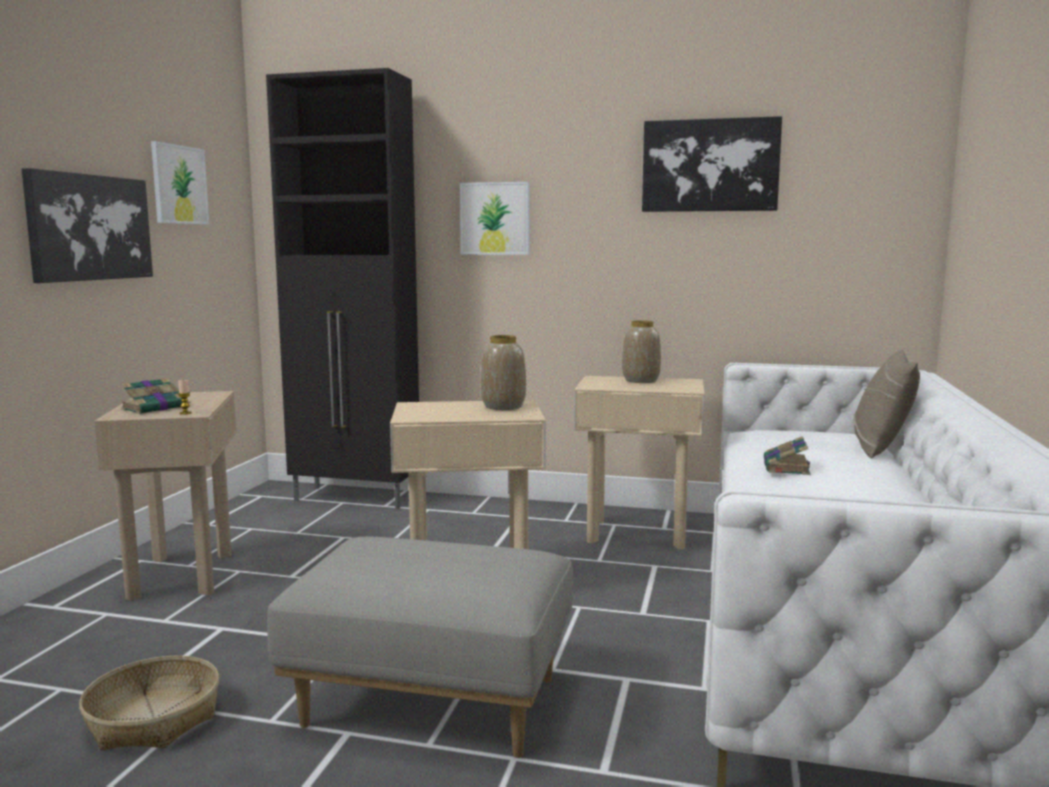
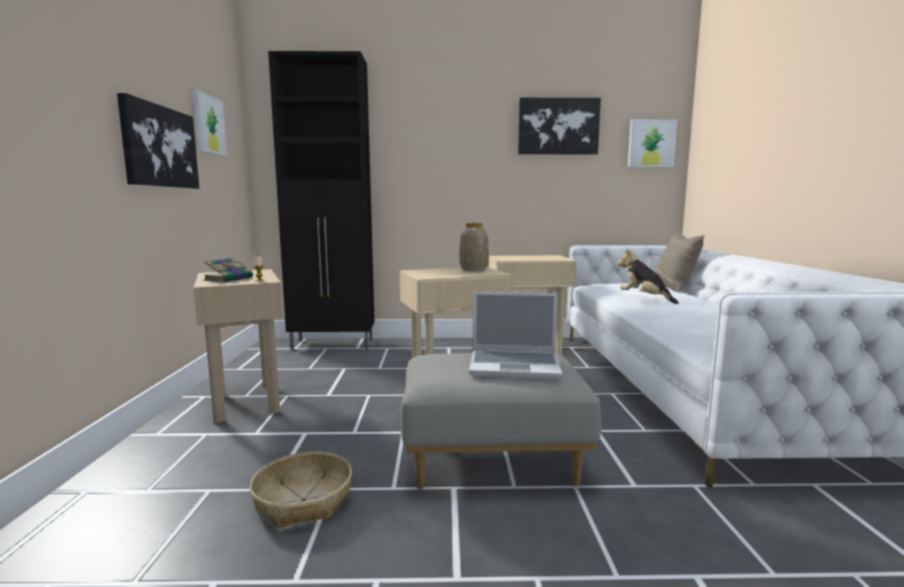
camera: 15 degrees left, 0 degrees up
picture [460,182,530,255] -> picture moved to [628,119,678,167]
vase [622,320,661,383] -> none
book [764,436,811,475] -> plush toy [617,249,679,304]
none -> laptop [469,292,562,379]

